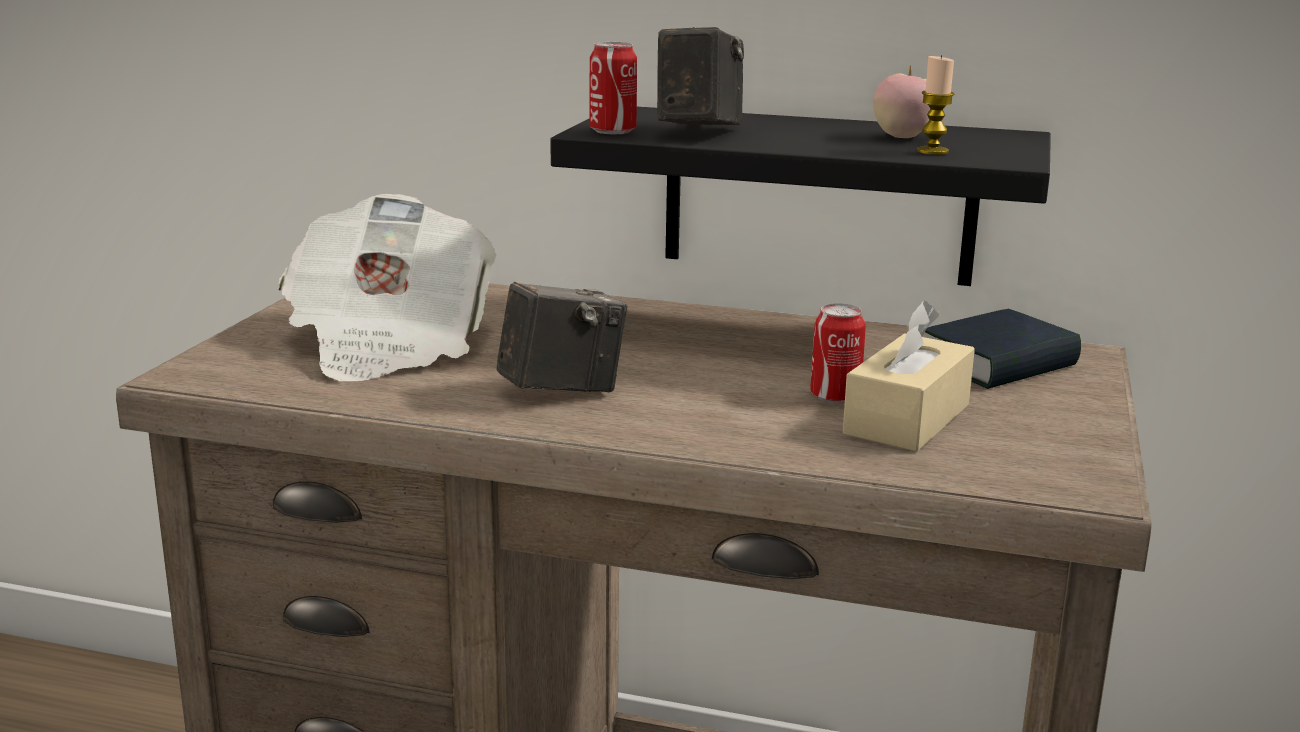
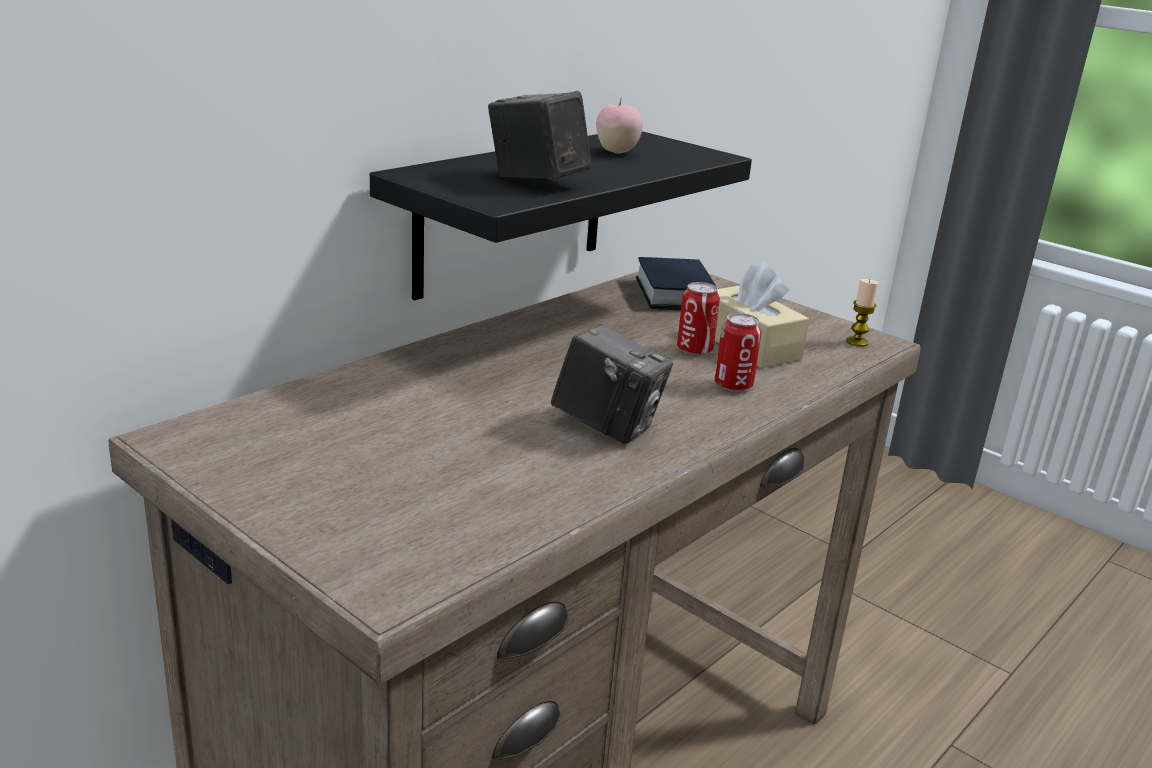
camera: 65 degrees left, 5 degrees up
newspaper [279,194,496,382] -> none
camera [497,282,627,392] -> camera turned 120 degrees clockwise [551,324,673,444]
can [590,42,637,134] -> can moved to [714,313,761,392]
candle [917,55,954,155] -> candle moved to [846,279,879,347]

